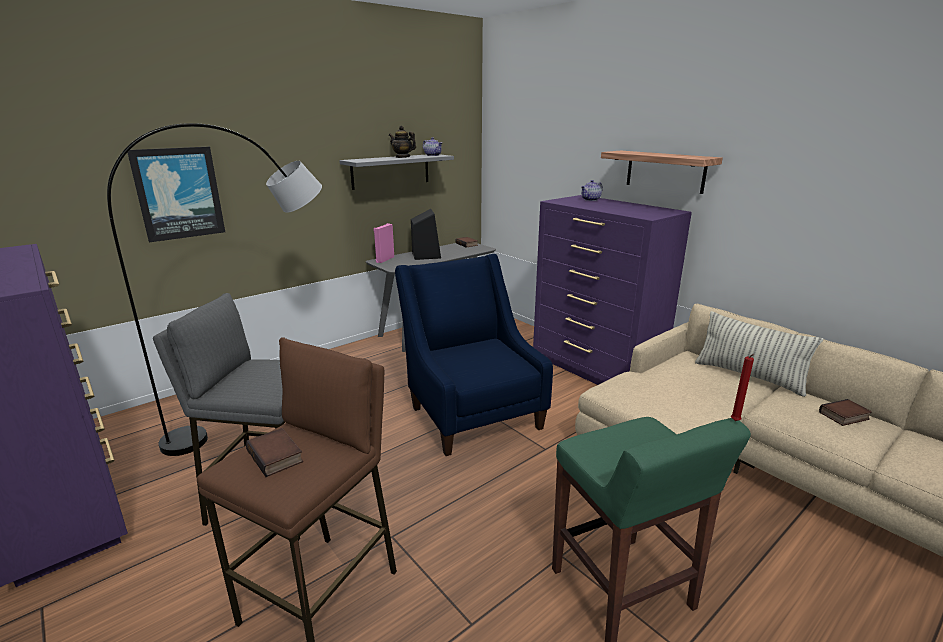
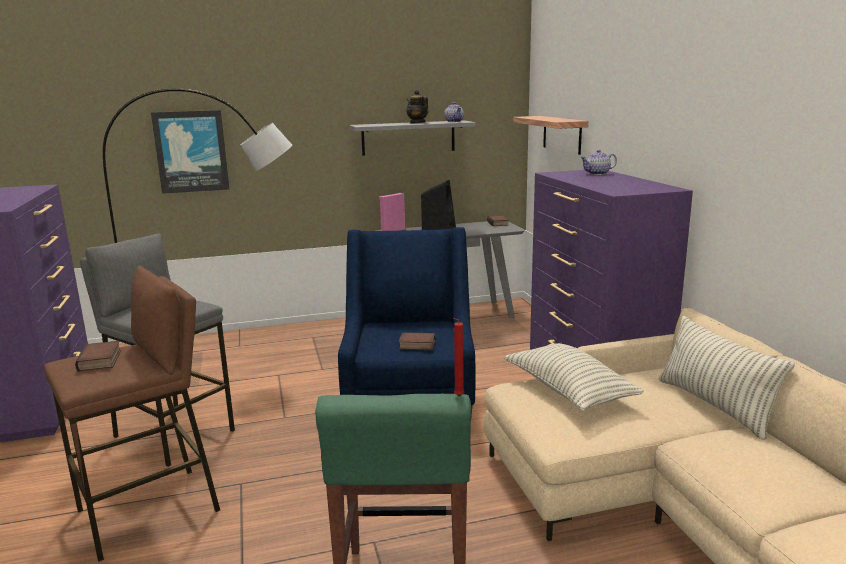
camera: 25 degrees right, 5 degrees down
shelf [601,151,723,194] -> shelf moved to [513,116,588,155]
book [819,399,872,426] -> book moved to [399,332,435,350]
none -> pillow [504,343,644,412]

